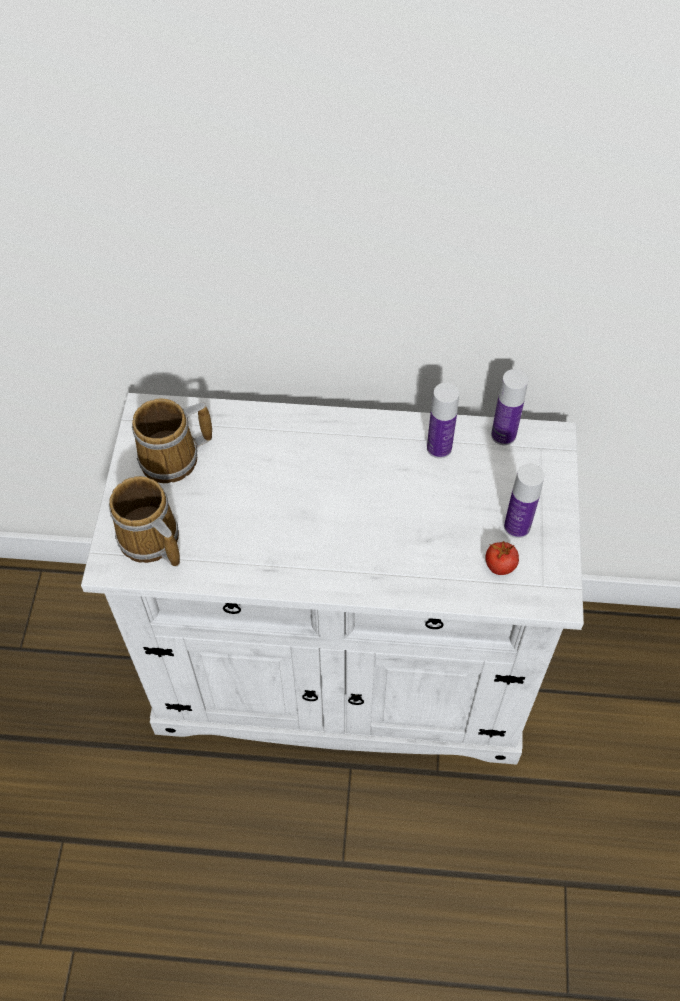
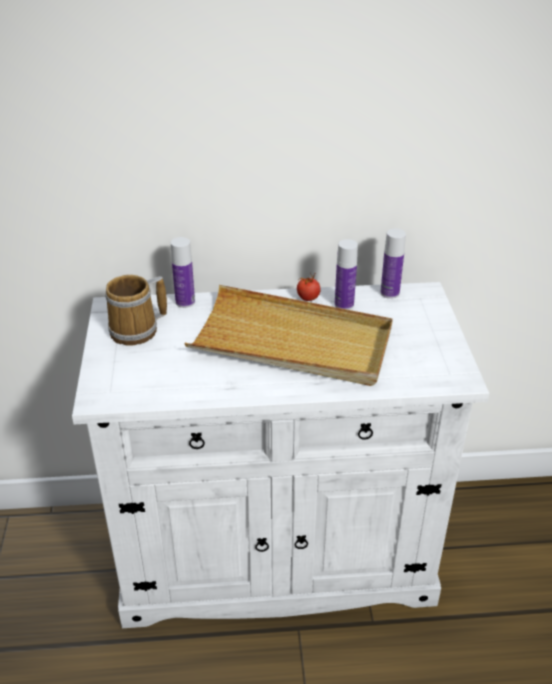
camera: 10 degrees left, 20 degrees down
mug [109,476,180,567] -> none
tomato [485,541,519,575] -> tomato moved to [297,274,321,301]
bottle [504,464,544,538] -> bottle moved to [171,237,195,308]
none -> beige tray [184,285,393,386]

